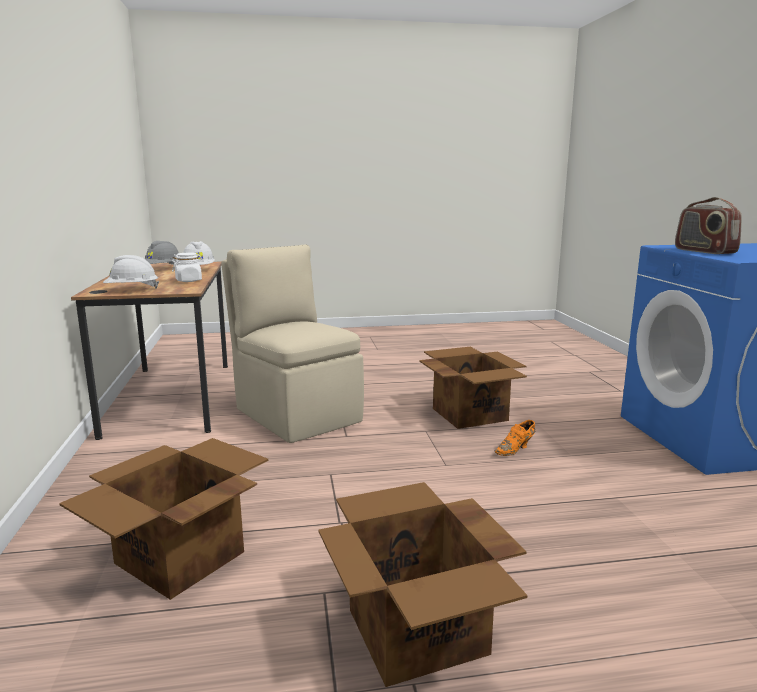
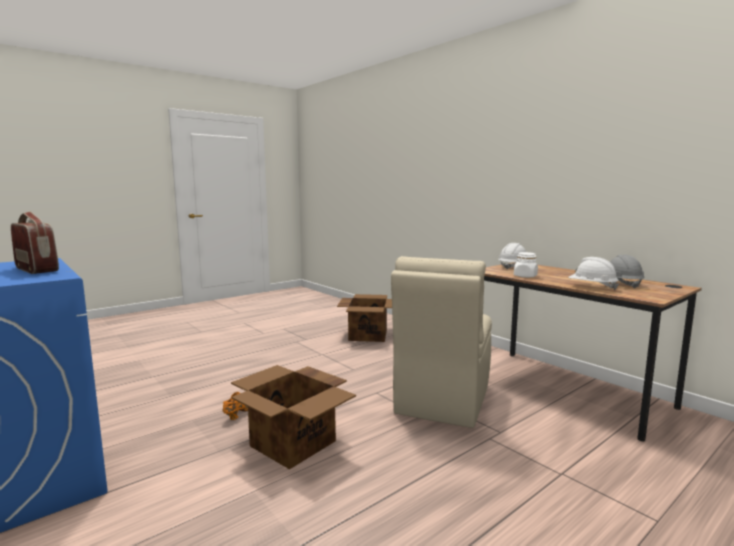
camera: 150 degrees right, 5 degrees down
beige chair [221,245,364,443] -> beige chair turned 90 degrees clockwise [391,256,492,428]
cardboard box [318,482,527,687] -> none

